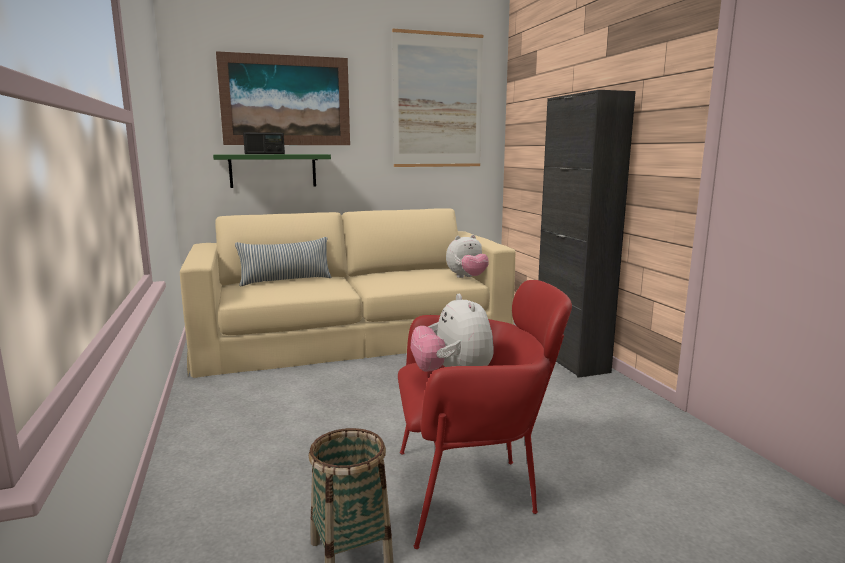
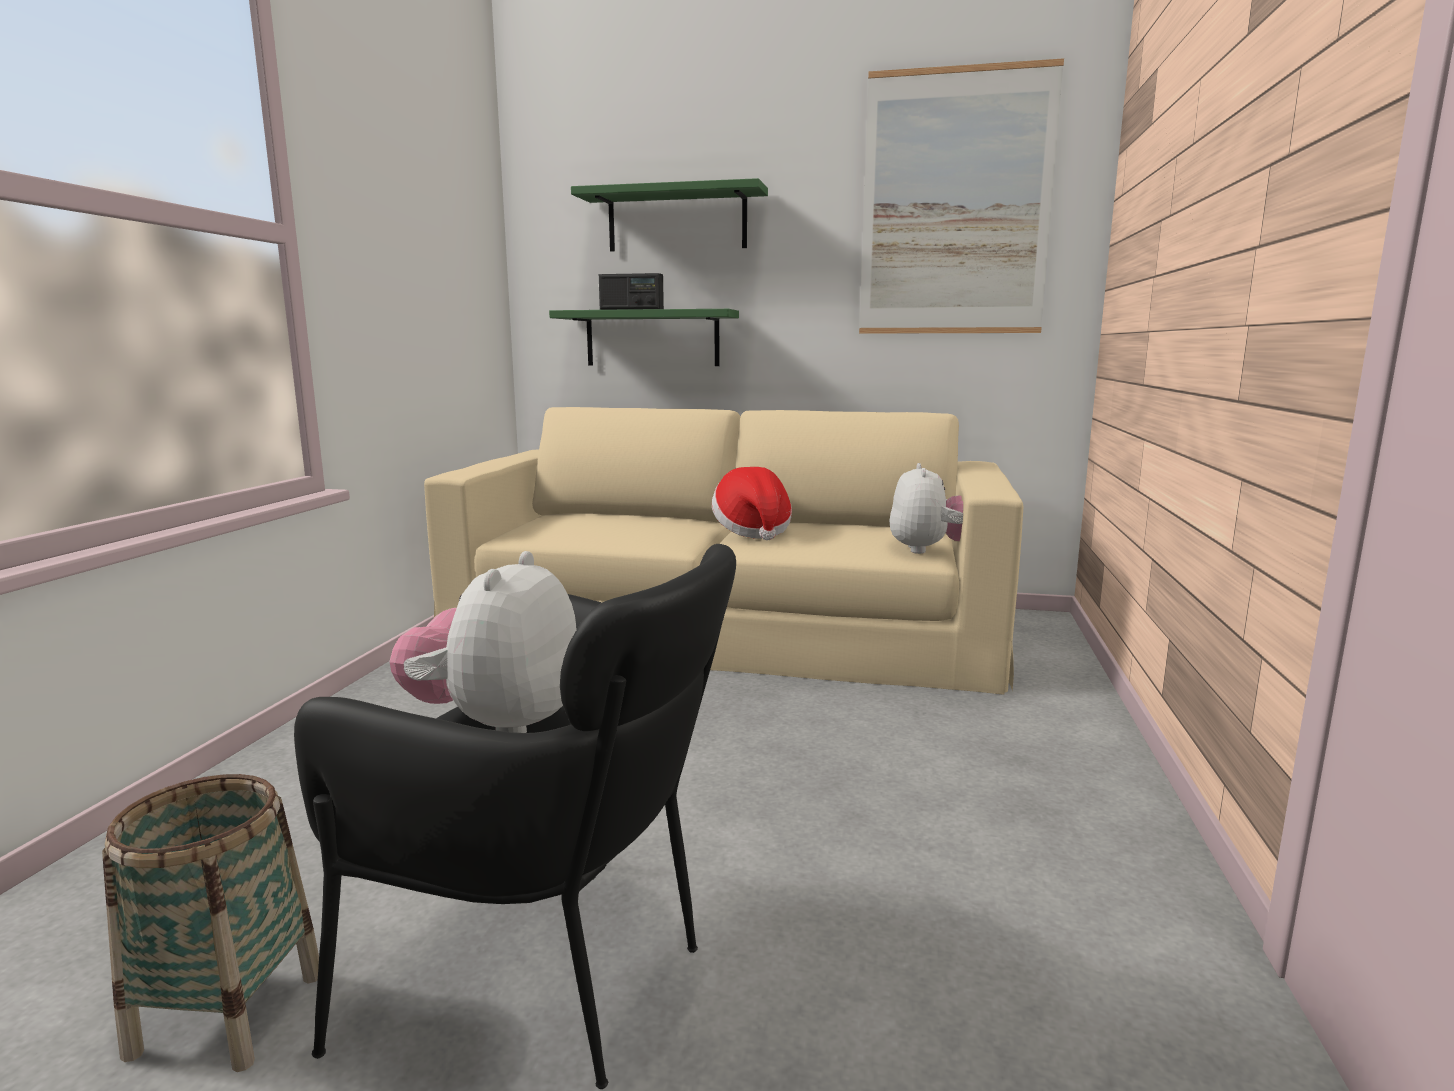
camera: 30 degrees right, 0 degrees up
picture [216,51,350,145] -> green shelf [571,178,768,251]
pillow [235,237,331,286] -> none
red armchair [398,280,572,549] -> black armchair [294,544,736,1089]
plush toy [446,235,489,278] -> plush toy turned 90 degrees counterclockwise [889,463,963,554]
black cabinet [538,90,636,378] -> none
none -> hat [712,467,792,540]

